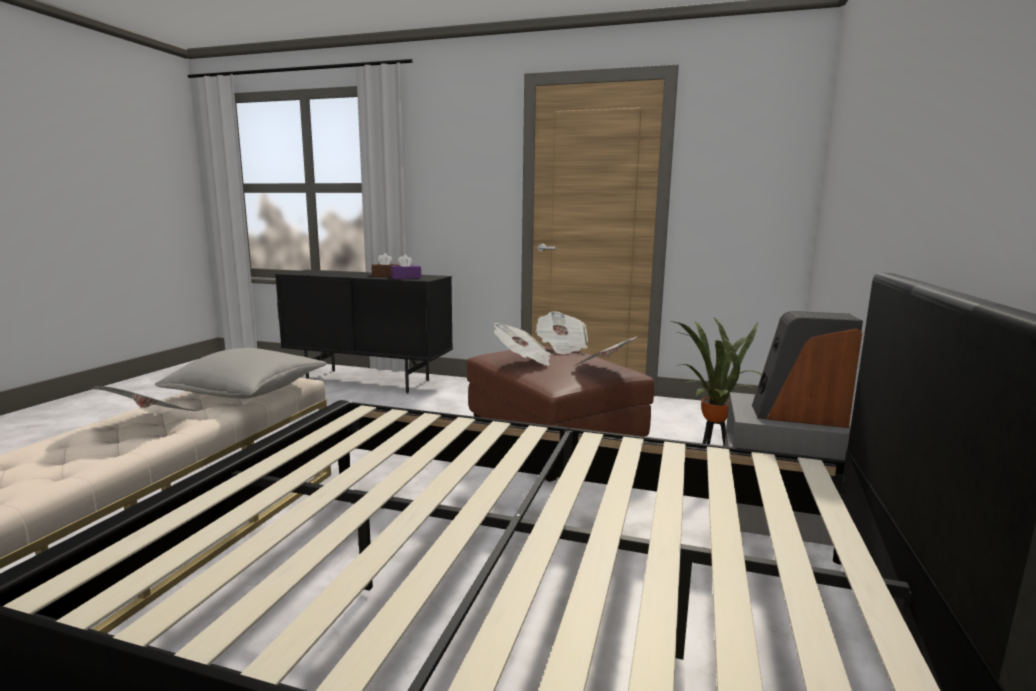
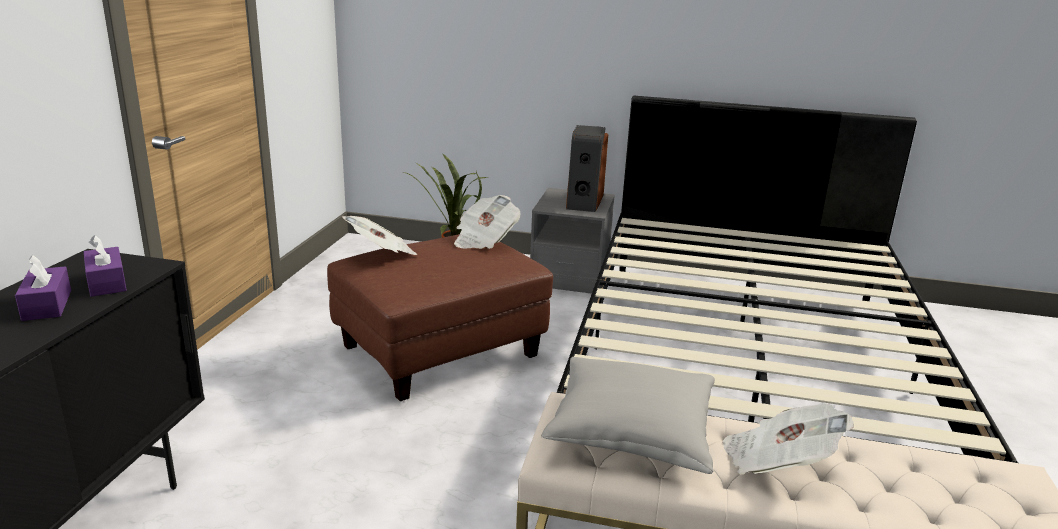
camera: 95 degrees left, 10 degrees up
brown tissue box [372,253,400,277] -> purple tissue box [15,255,71,321]
newspaper [494,323,551,366] -> none

